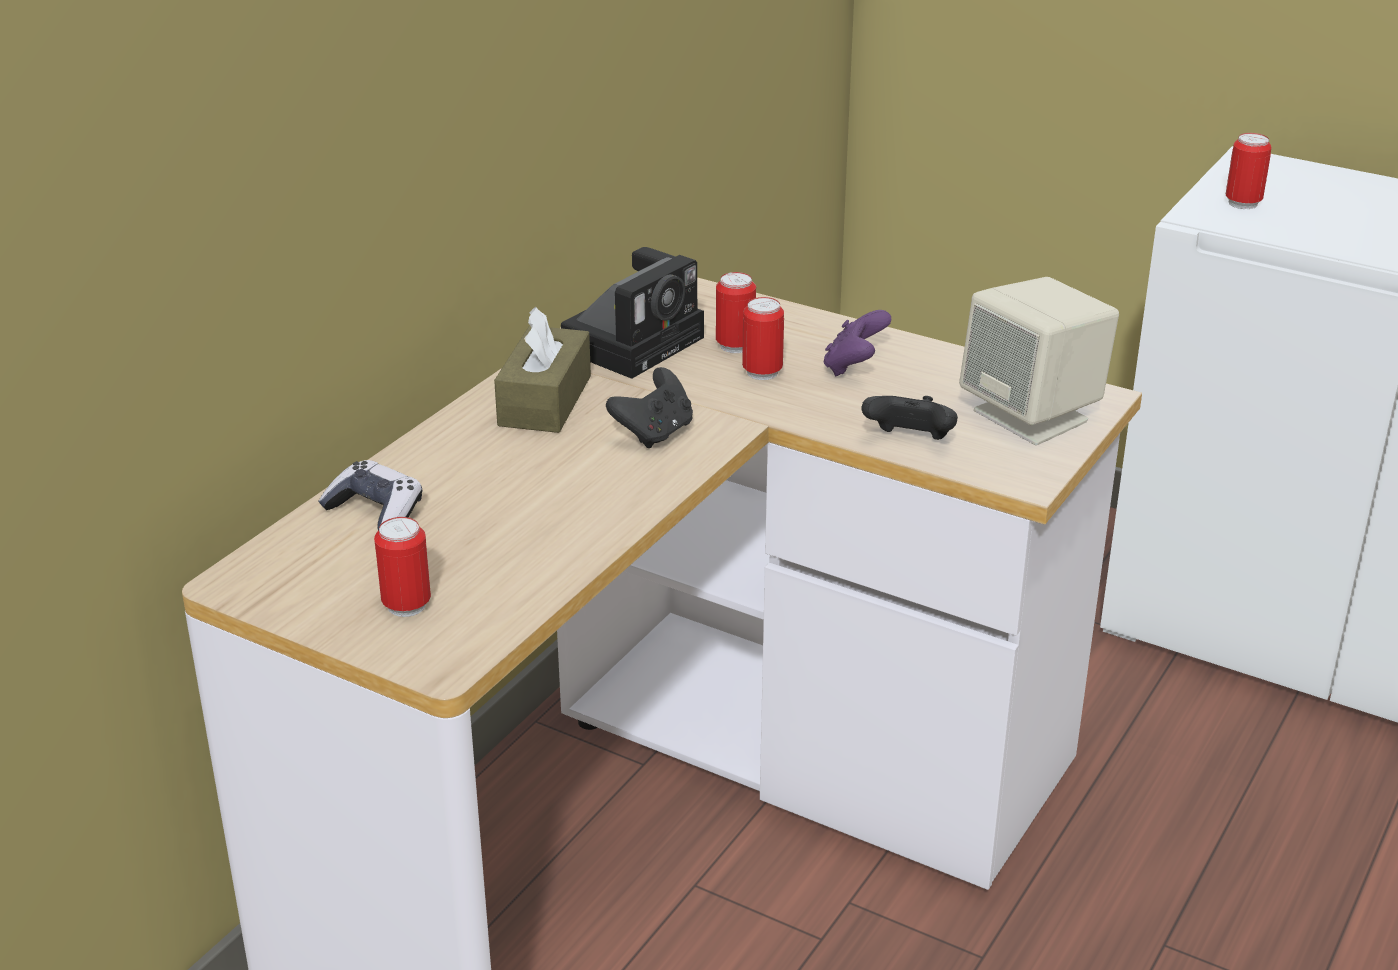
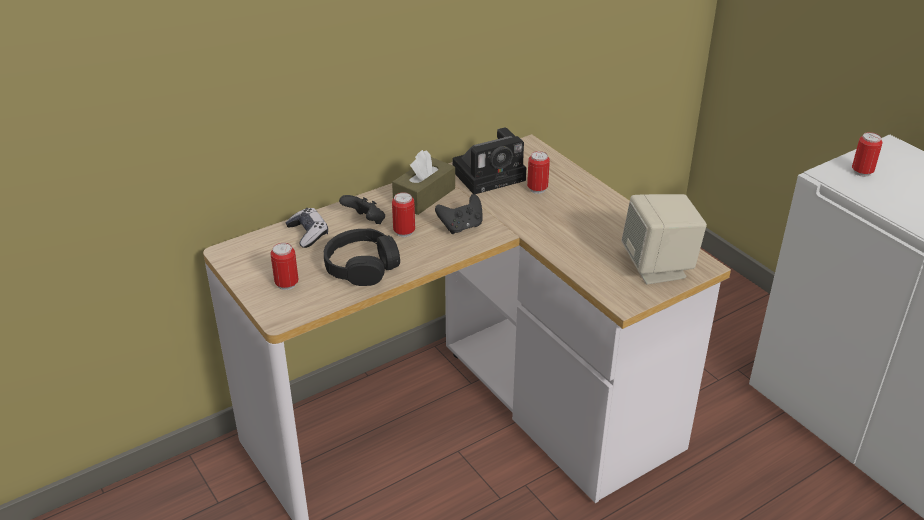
camera: 25 degrees right, 5 degrees up
can [742,297,784,380] -> can moved to [392,192,415,237]
purple game controller [824,310,891,376] -> none
black game controller [862,396,958,440] -> black game controller moved to [339,195,385,224]
none -> black headphones [324,228,400,286]

